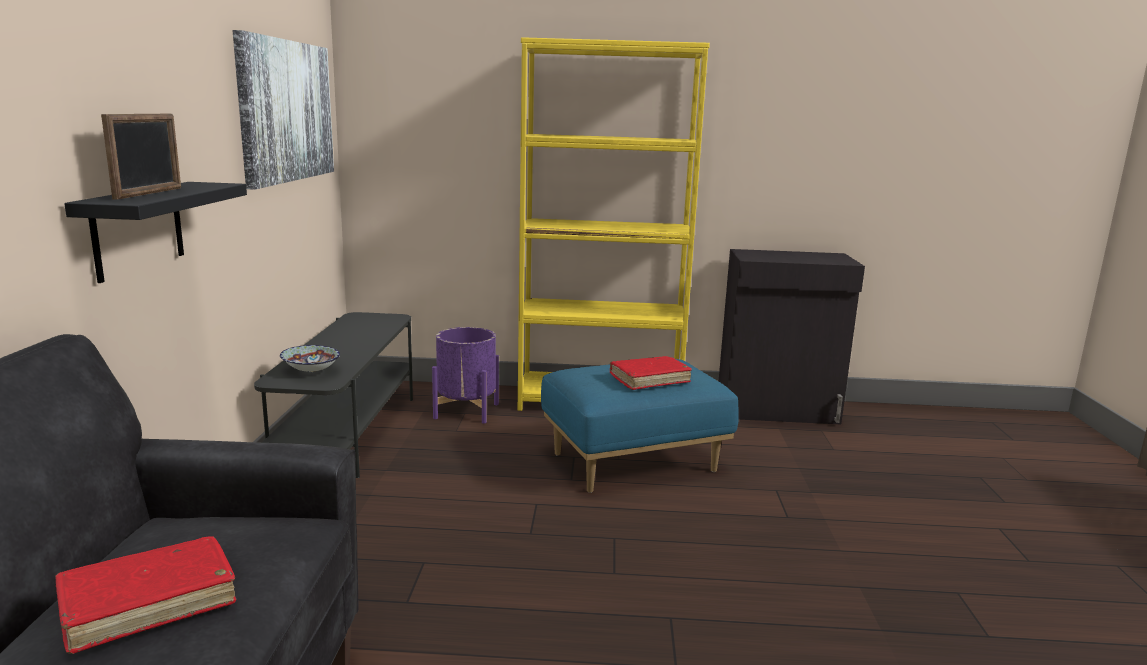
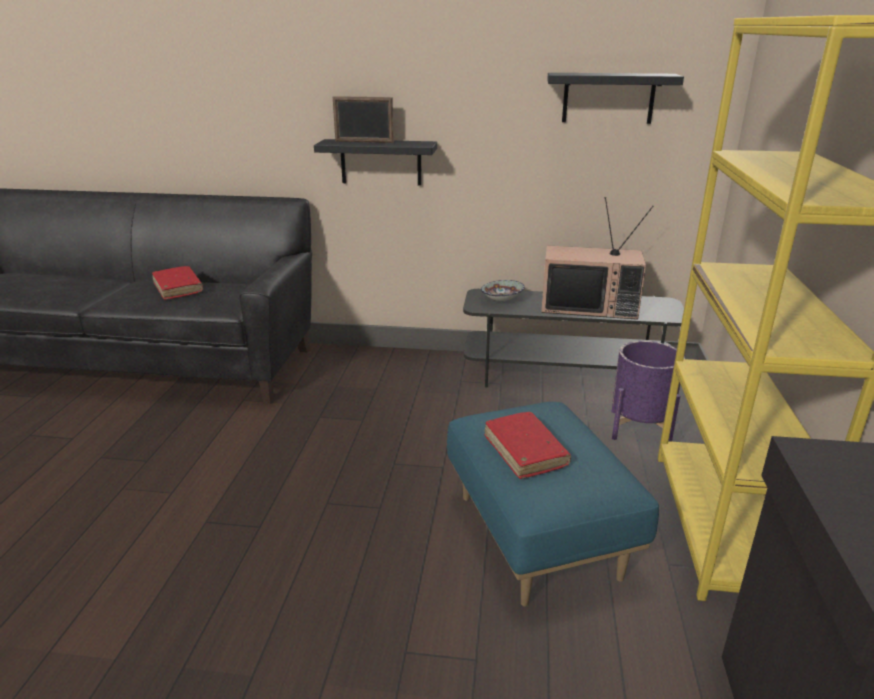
camera: 95 degrees right, 10 degrees up
picture [232,30,334,190] -> black shelf [547,73,684,124]
none -> television [541,197,654,320]

